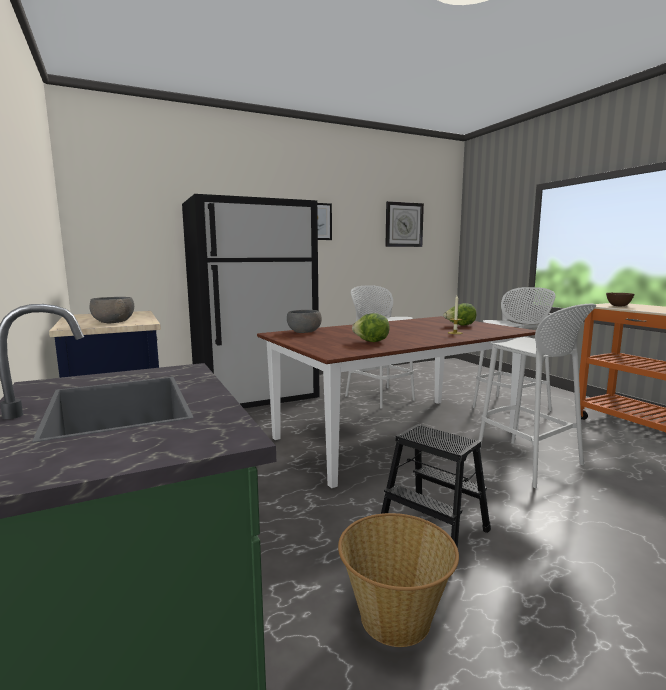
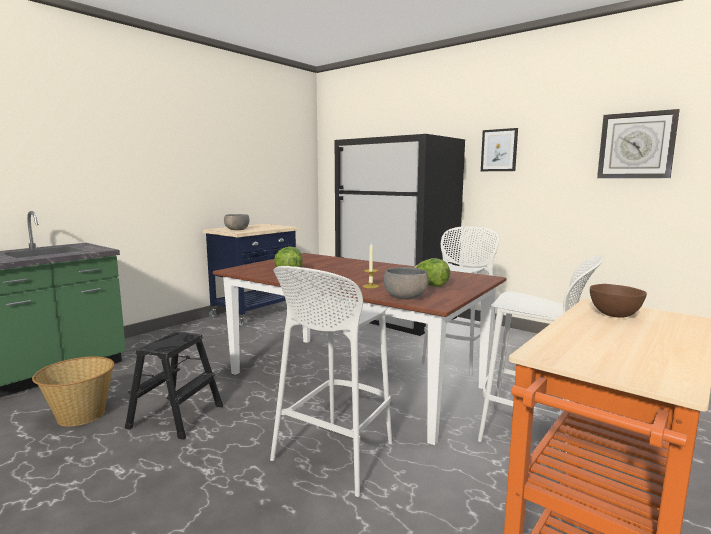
camera: 65 degrees right, 0 degrees up
grey bowl [287,310,322,333] -> grey bowl moved to [383,267,429,300]

